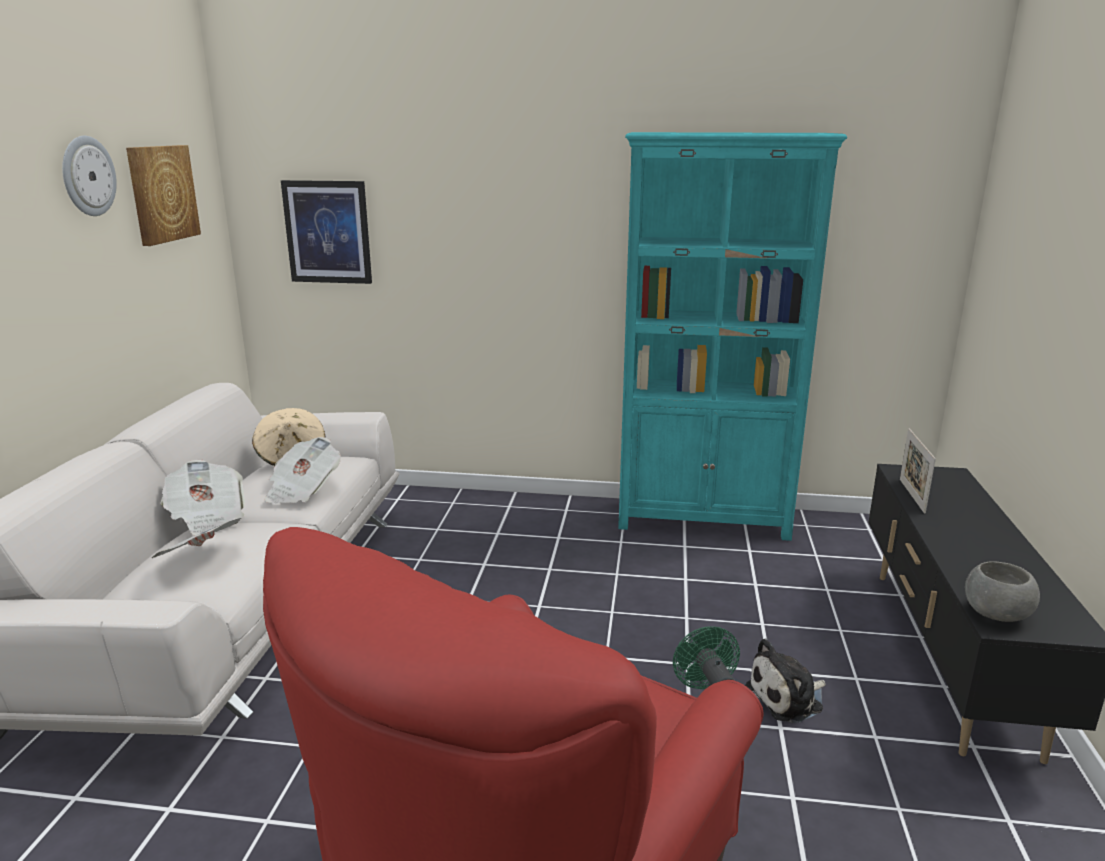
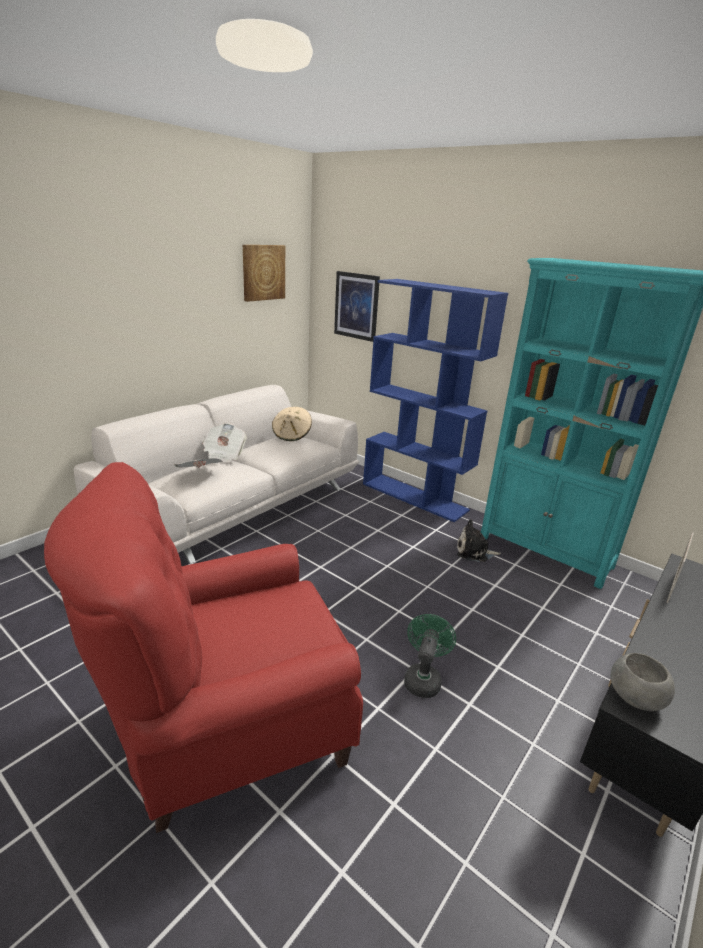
camera: 30 degrees right, 5 degrees up
wall clock [62,136,117,216] -> none
newspaper [264,437,341,504] -> none
plush toy [745,639,826,723] -> plush toy moved to [457,519,501,562]
none -> blue bookcase [363,279,508,522]

